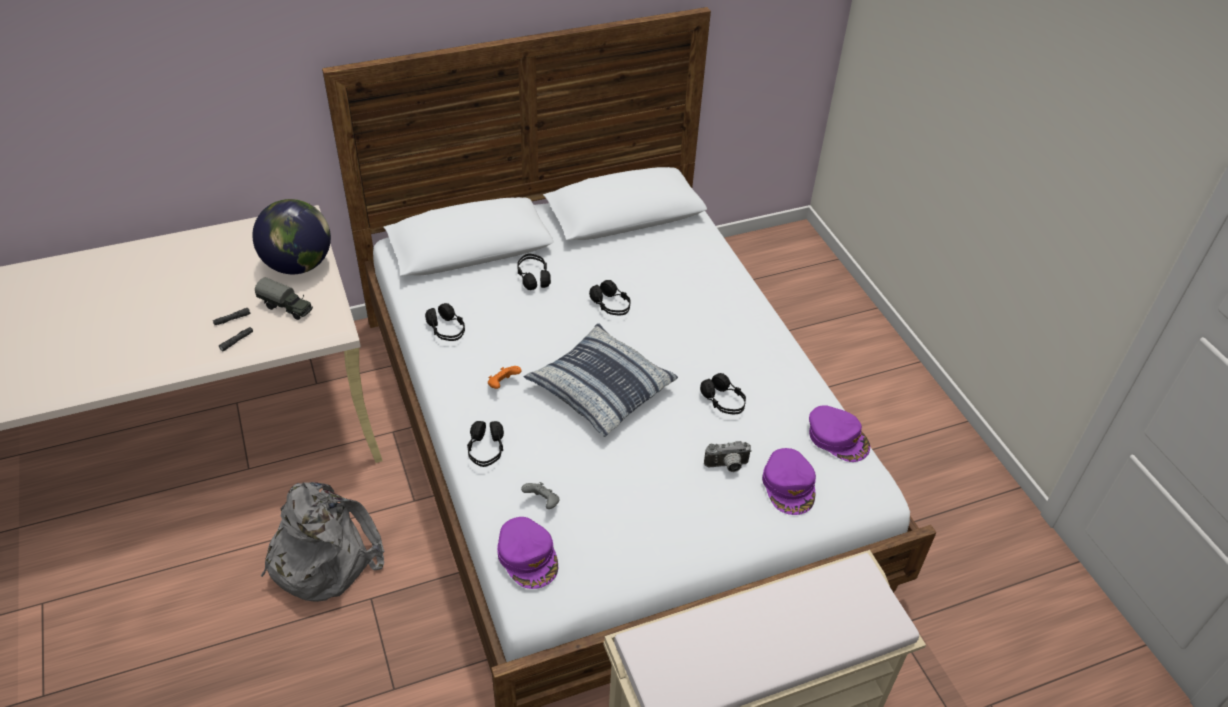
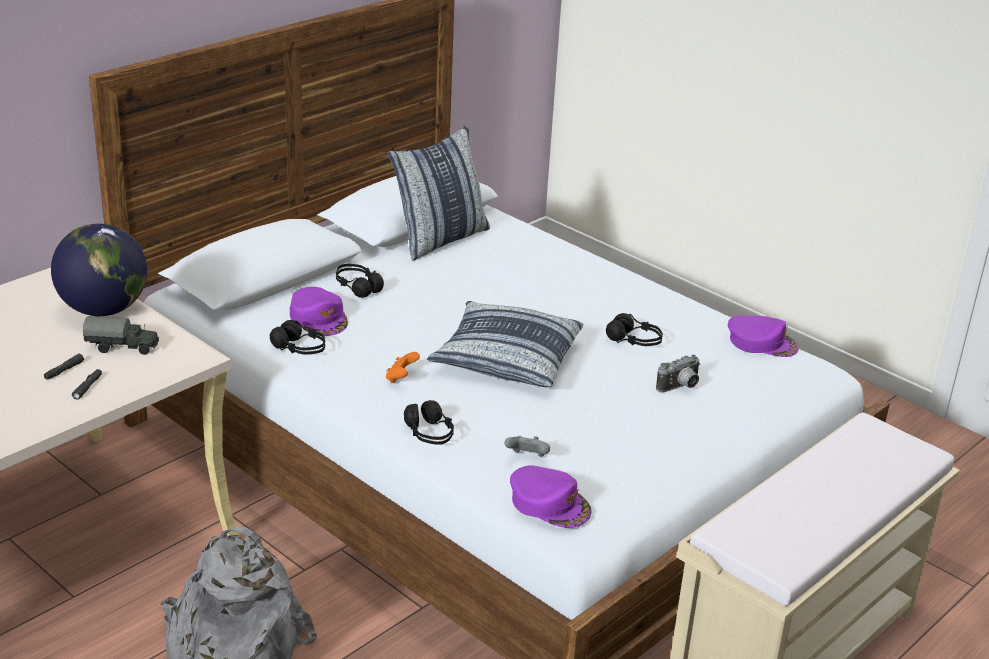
camera: 25 degrees left, 15 degrees down
black headphones [589,280,631,316] -> none
purple cap [762,448,816,515] -> purple cap moved to [290,287,348,336]
none -> pillow [388,125,490,261]

